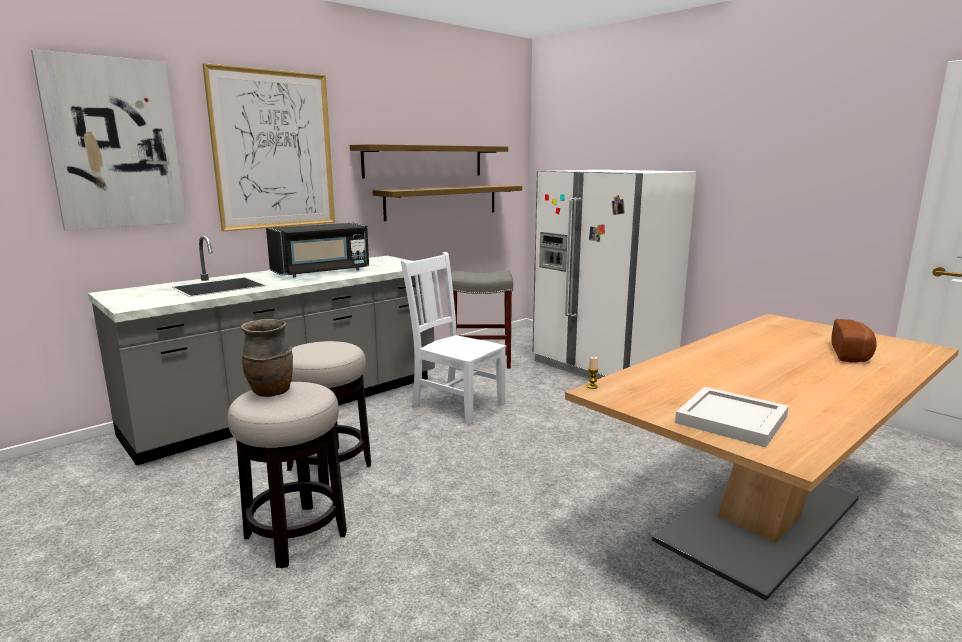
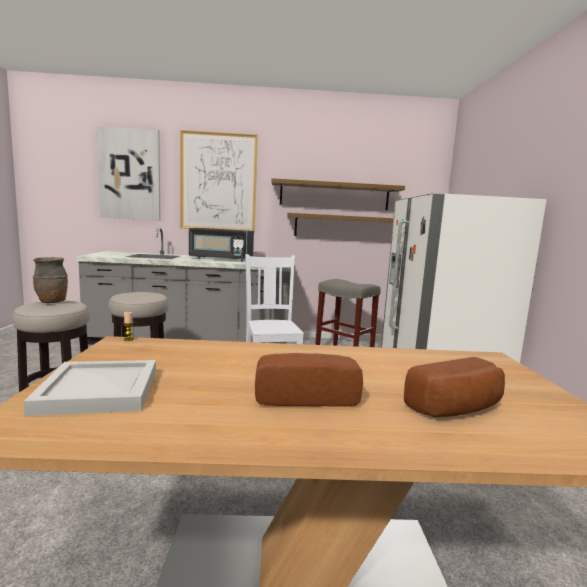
camera: 40 degrees right, 5 degrees down
none -> bread [255,353,363,407]

